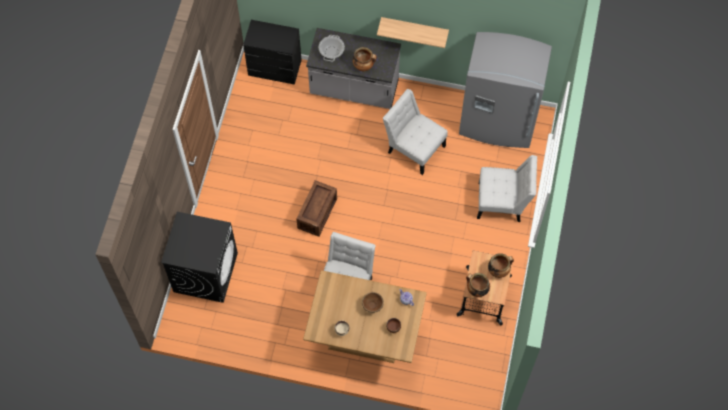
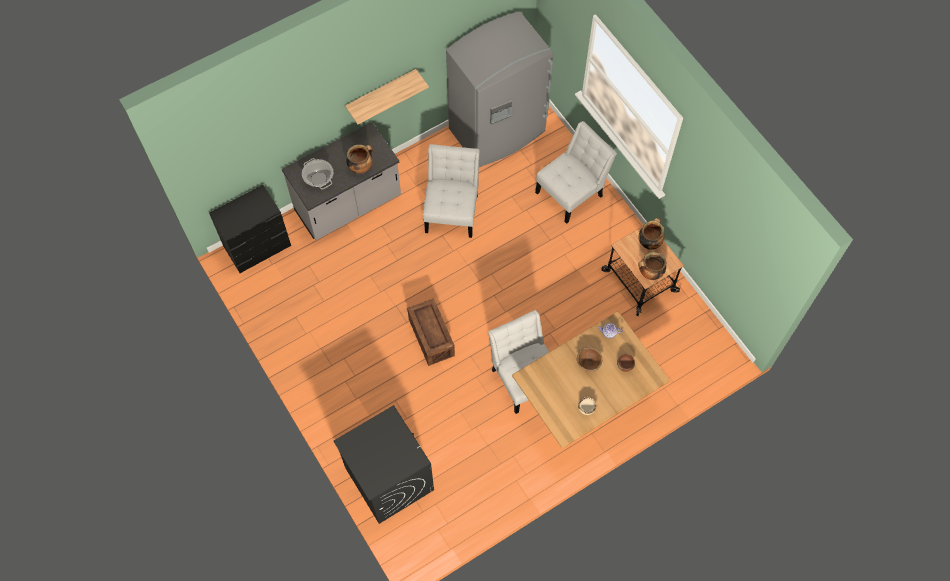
camera: 45 degrees left, 0 degrees up
white chair [383,89,448,175] -> white chair turned 105 degrees clockwise [423,144,479,238]

